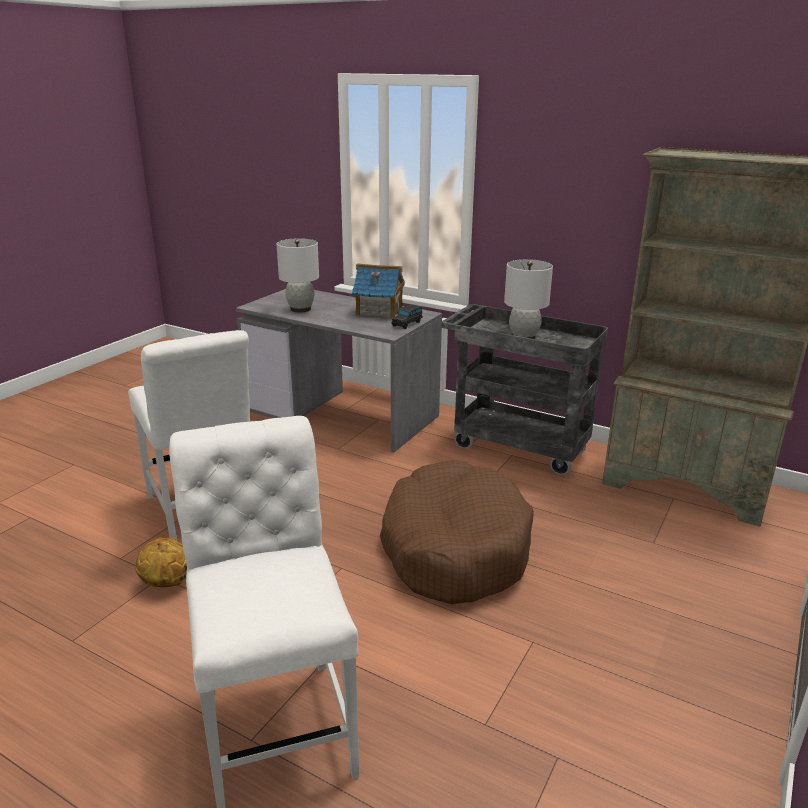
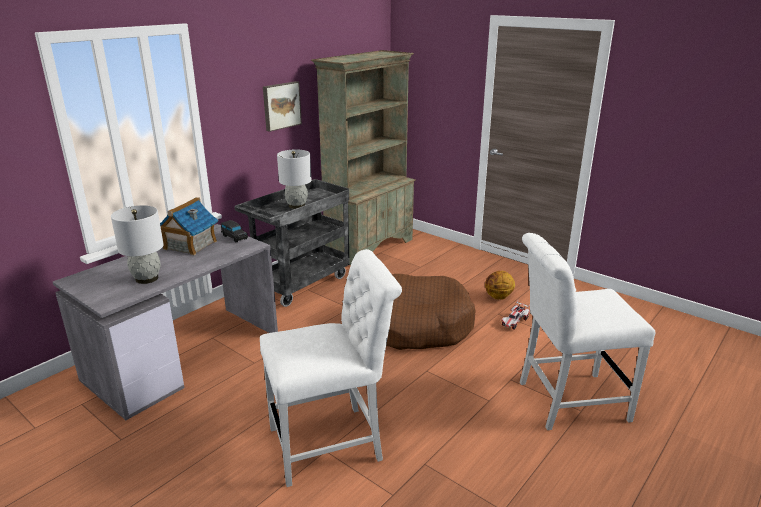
camera: 80 degrees left, 0 degrees up
basketball [135,537,187,587] -> basketball moved to [485,271,515,300]
none -> picture [263,81,302,132]
none -> toy car [502,301,530,330]

